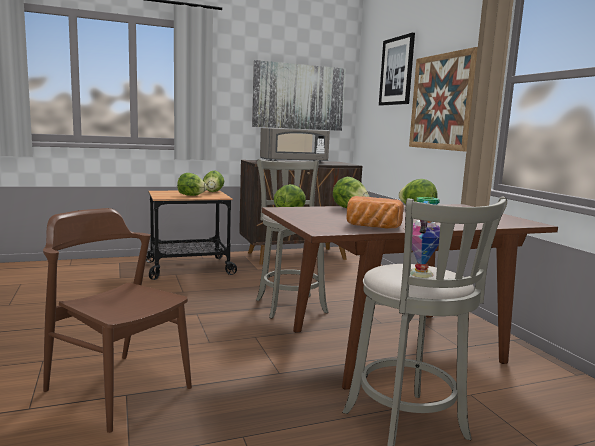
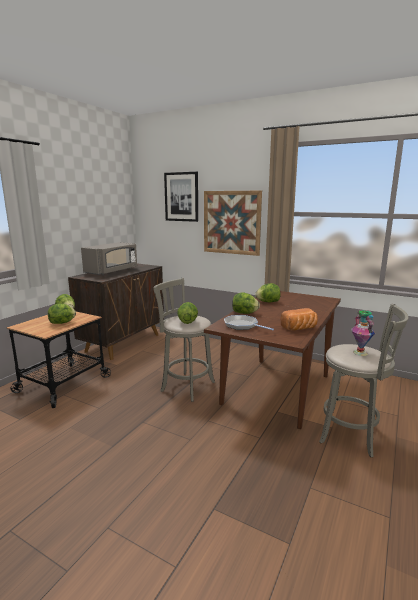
camera: 40 degrees left, 5 degrees up
brown chair [43,208,192,433] -> none
picture [252,60,346,131] -> none
none -> frying pan [224,315,274,330]

